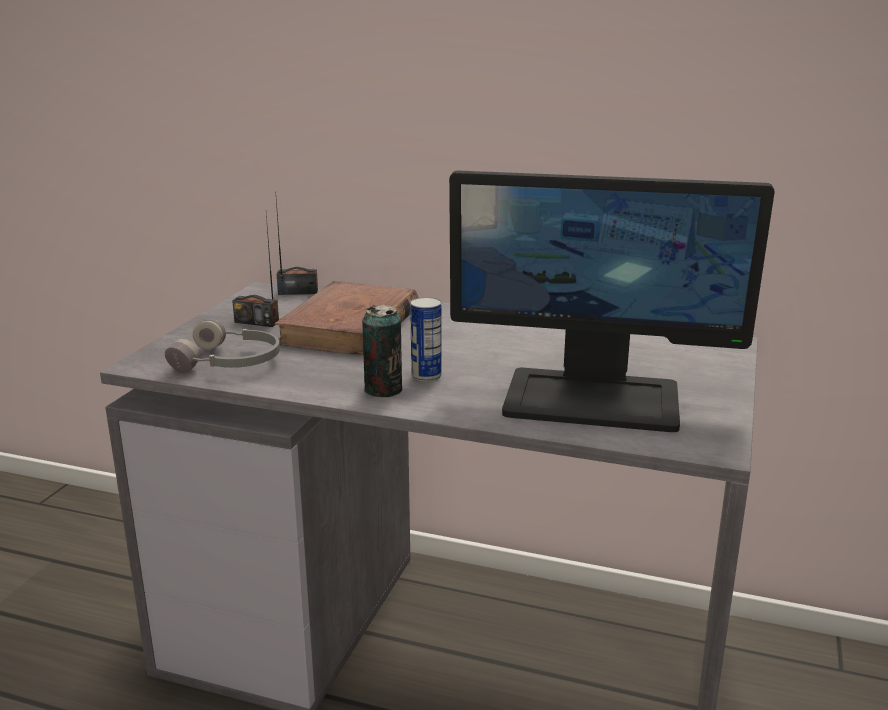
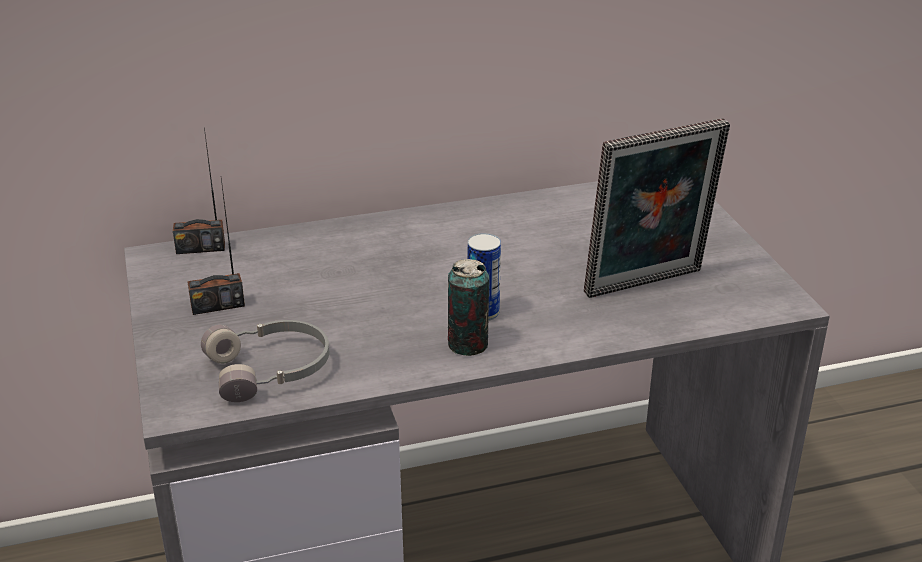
camera: 35 degrees left, 10 degrees up
brown book [275,281,418,355] -> none
radio [276,200,318,295] -> radio turned 150 degrees counterclockwise [173,127,225,254]
monitor [449,170,775,432] -> picture frame [584,118,730,298]

